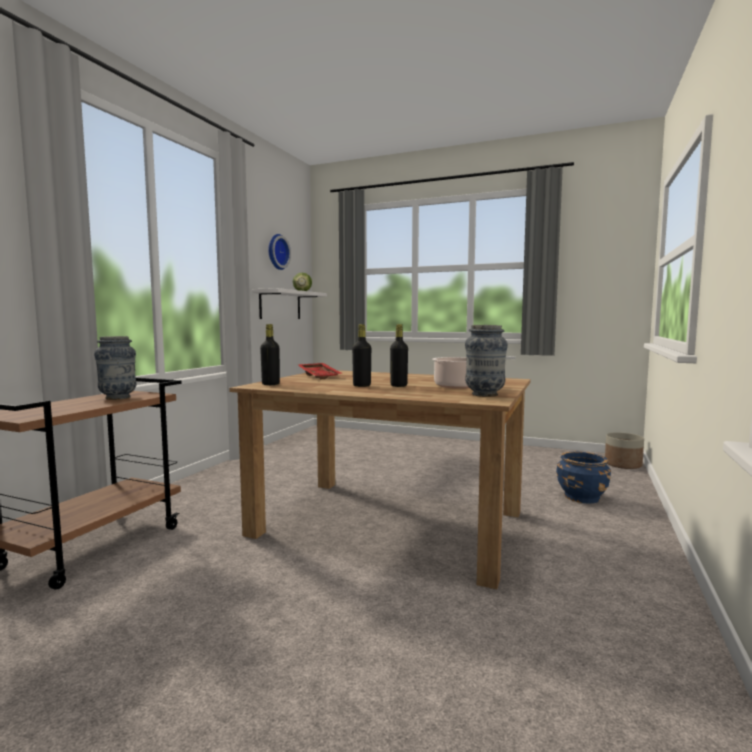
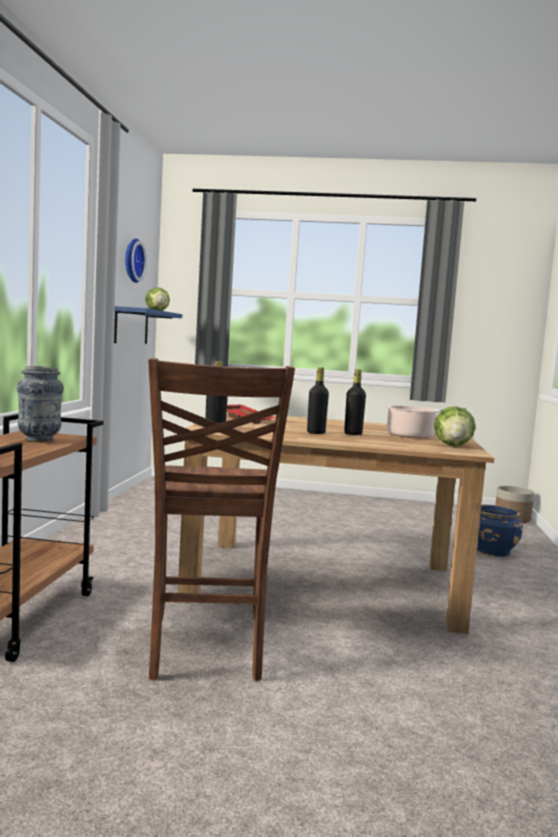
camera: 15 degrees left, 0 degrees up
white shelf [252,288,327,319] -> blue shelf [114,306,182,344]
vase [465,325,508,397] -> lettuce [434,406,475,446]
none -> brown chair [148,358,295,681]

